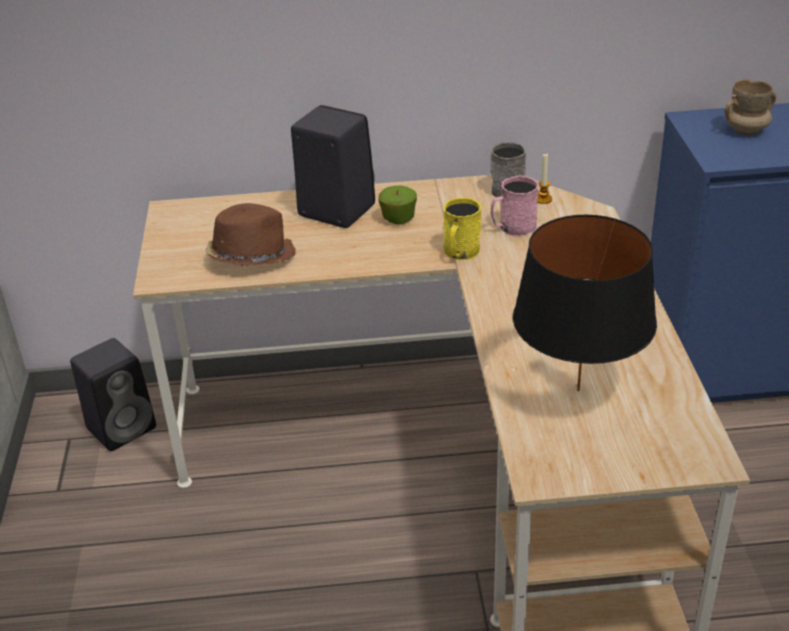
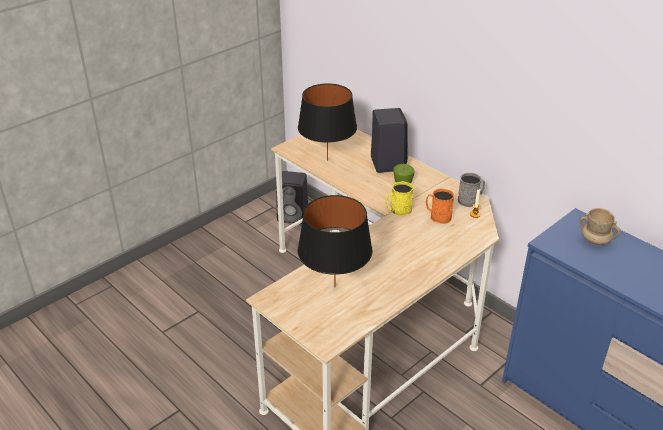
camera: 50 degrees right, 0 degrees up
brown hat [205,203,296,266] -> black table lamp [298,84,357,161]
pink mug [491,175,539,237] -> orange mug [426,188,454,224]

